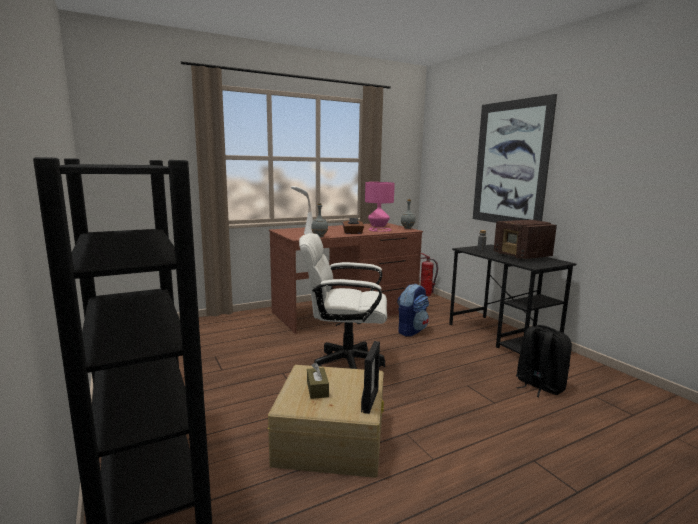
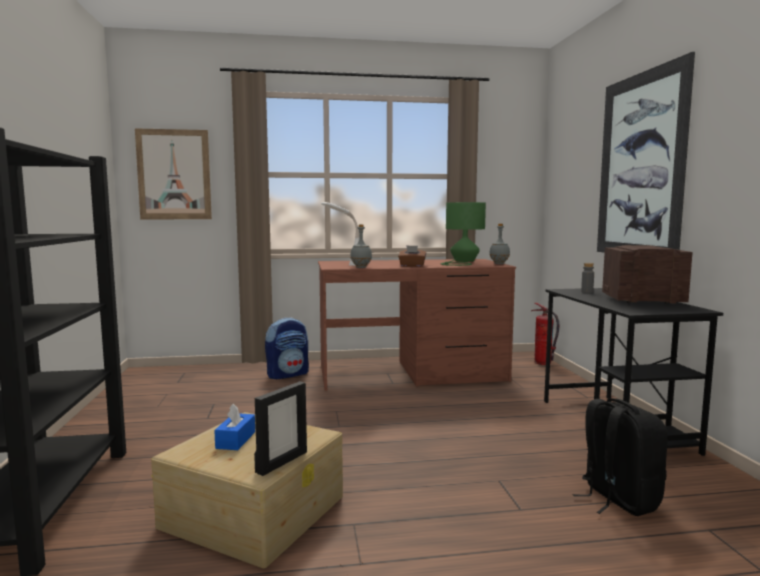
camera: 20 degrees right, 5 degrees down
white office chair [299,233,387,369] -> none
brown tissue box [307,362,329,399] -> blue tissue box [214,404,255,450]
pink table lamp [365,182,395,232] -> green table lamp [441,202,486,266]
backpack [397,284,429,336] -> backpack moved to [265,317,309,379]
radio [494,220,557,260] -> radio turned 105 degrees clockwise [602,245,693,304]
none -> picture [135,128,212,219]

